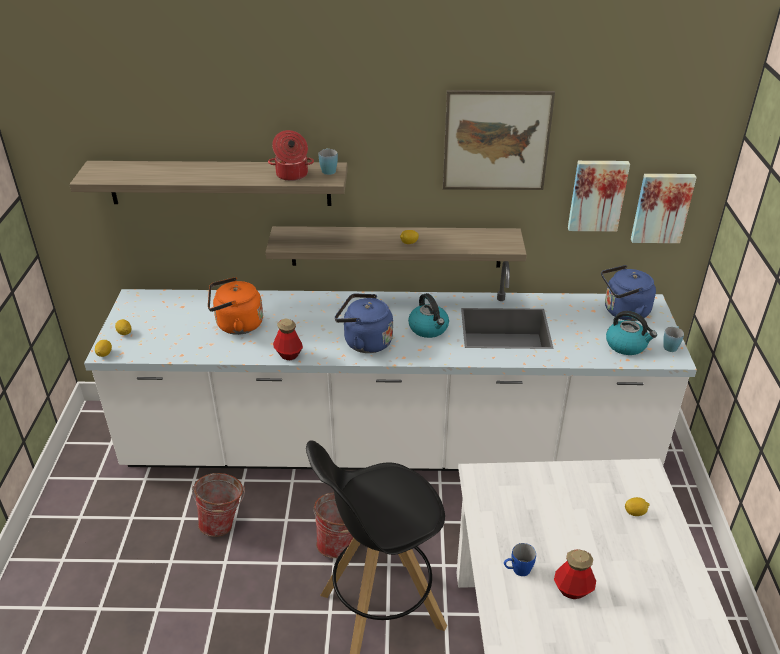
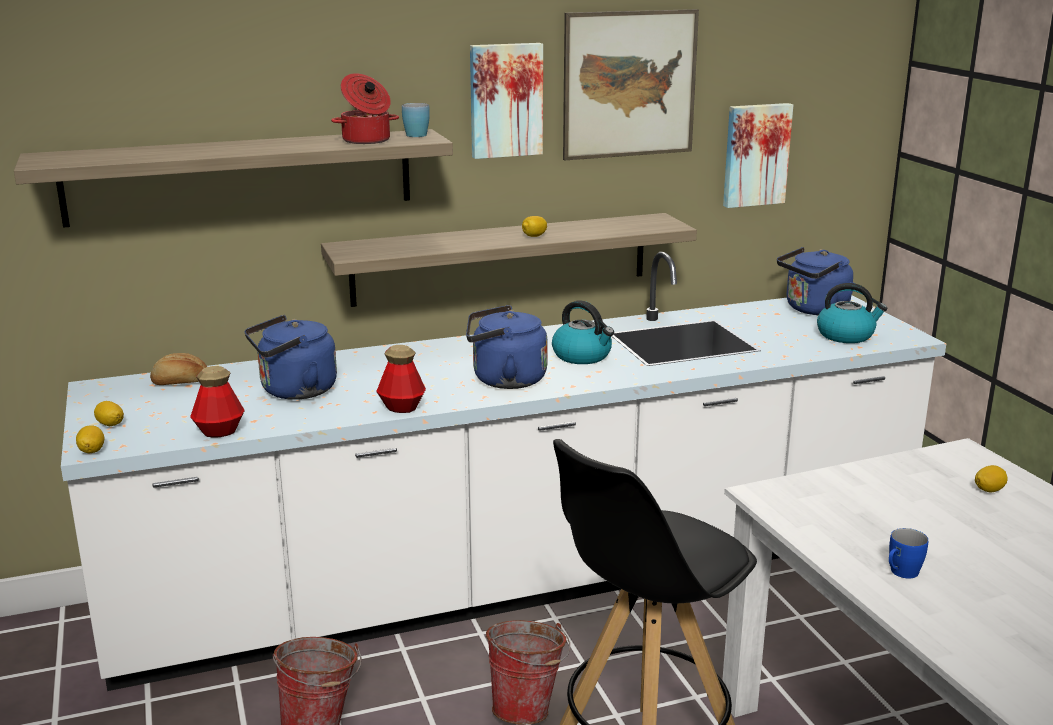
camera: 20 degrees left, 15 degrees down
orange kettle [208,277,263,335] -> blue kettle [245,315,337,400]
bottle [554,549,596,599] -> bottle moved to [190,366,245,438]
picture [631,174,697,243] -> picture moved to [470,43,543,159]
blue mug [663,326,684,352] -> none
none -> bread [150,353,207,385]

